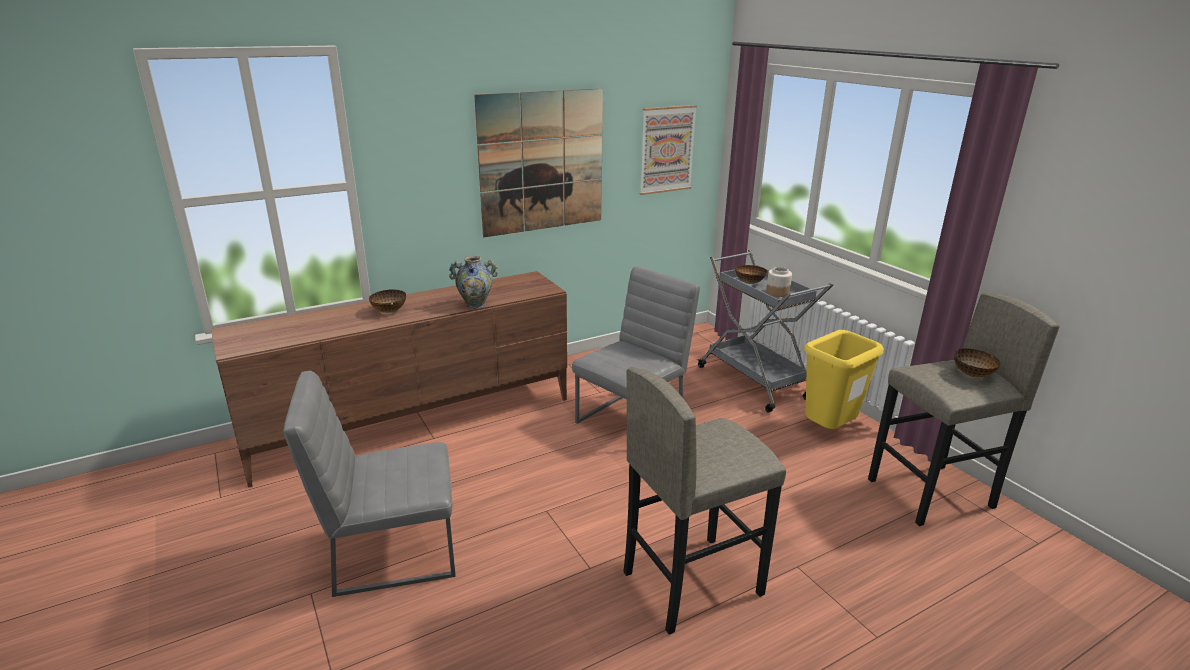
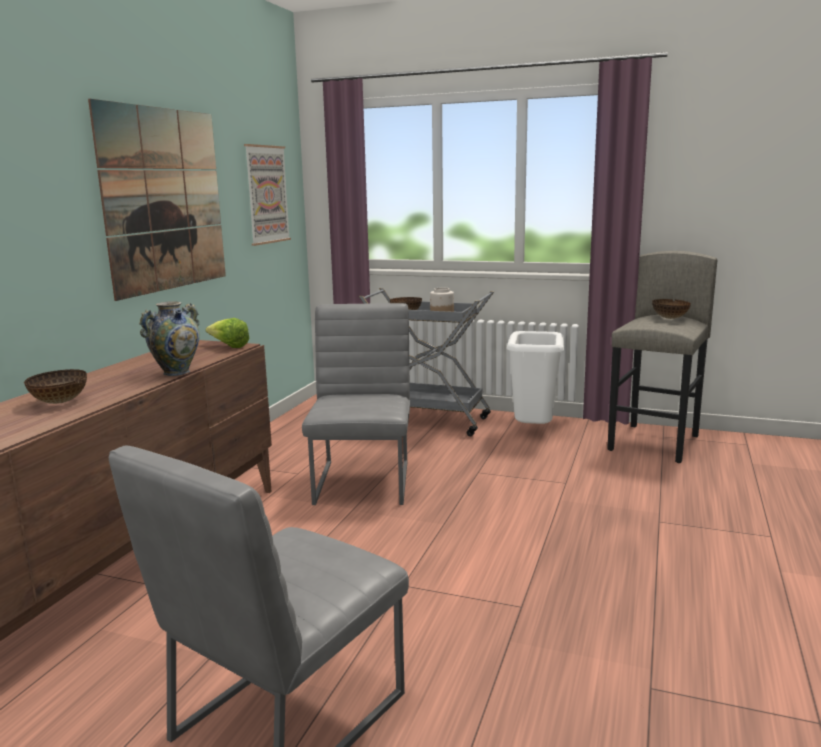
camera: 40 degrees left, 10 degrees down
grey stool [623,366,786,635] -> none
yellow trash can [804,330,884,429] -> white trash can [507,331,564,424]
none -> lettuce [205,318,249,348]

